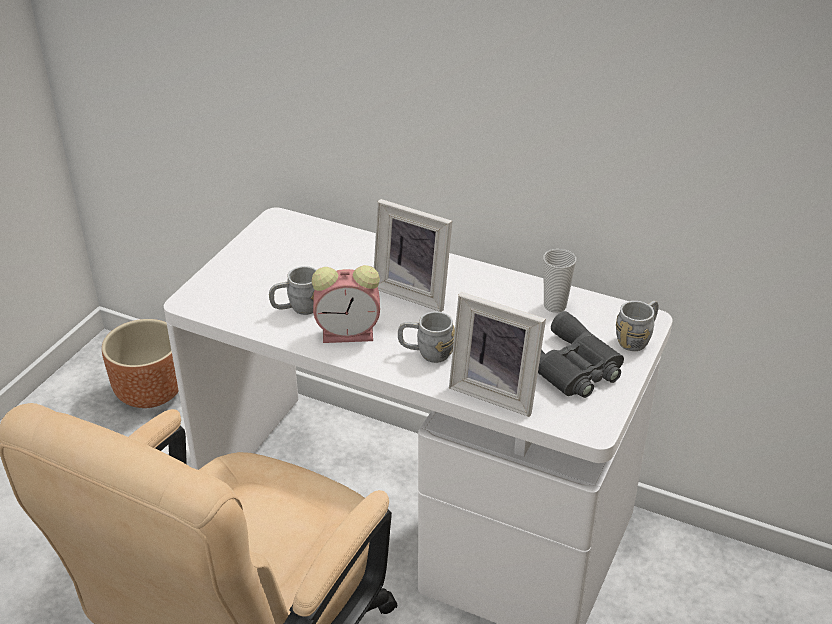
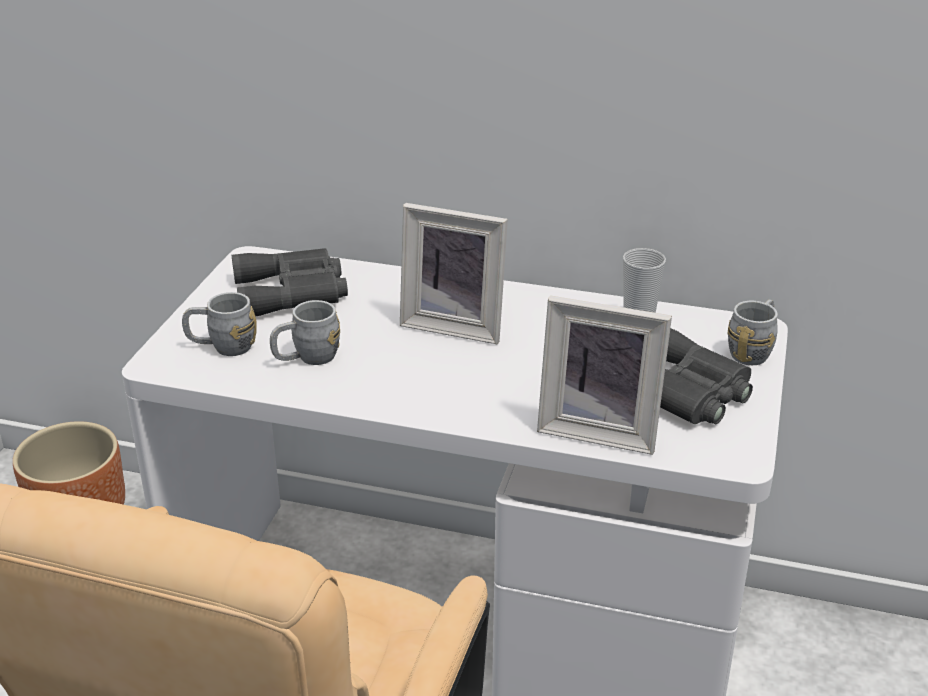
camera: 10 degrees left, 5 degrees down
alarm clock [312,265,380,343] -> none
grey mug [398,311,455,363] -> grey mug moved to [182,292,257,356]
none -> grey binoculars [232,248,348,316]

